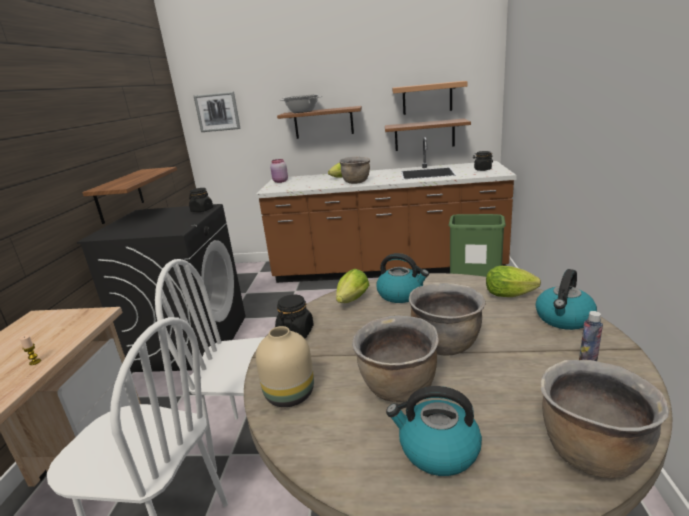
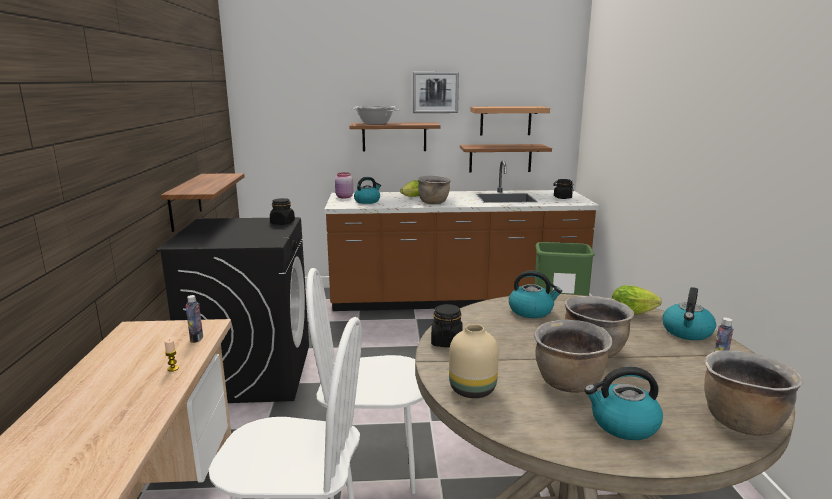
camera: 10 degrees left, 5 degrees down
picture [194,92,241,132] -> picture moved to [413,72,459,113]
lettuce [336,269,369,303] -> none
none -> bottle [186,295,203,343]
none -> kettle [354,177,381,204]

